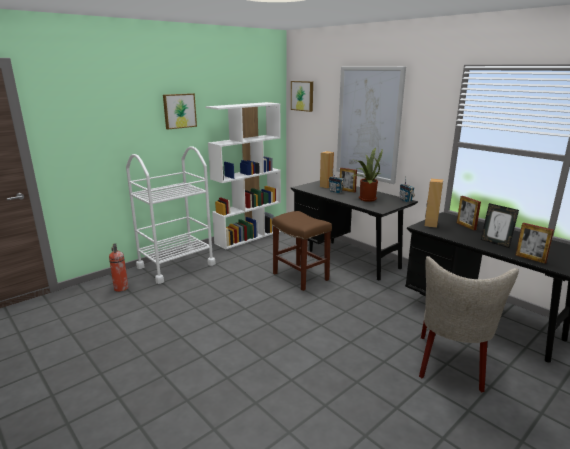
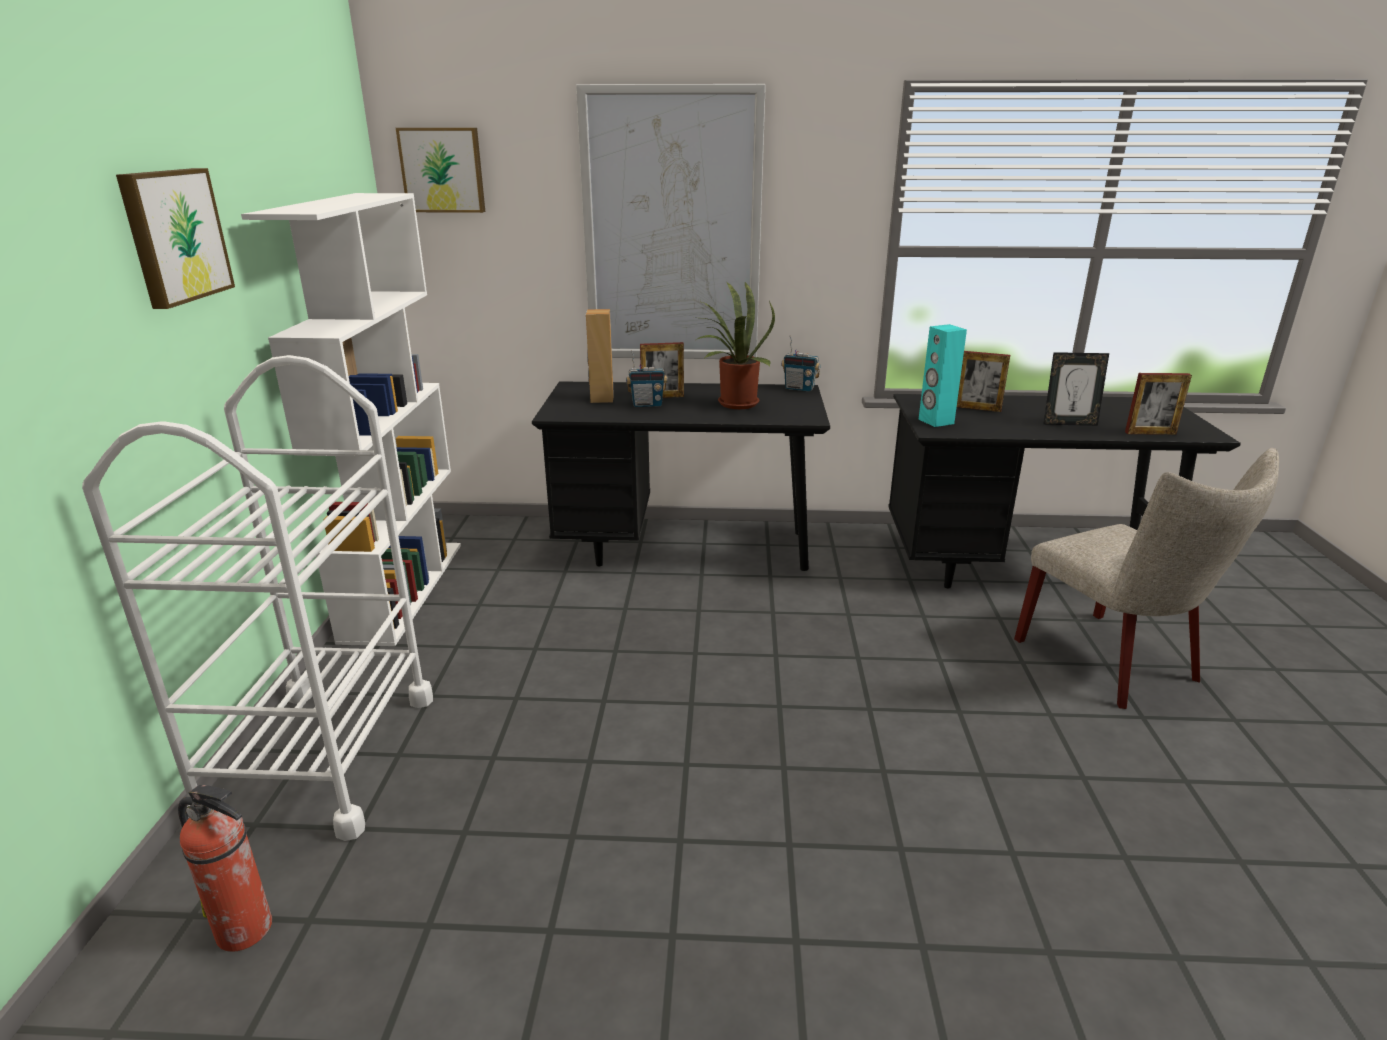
camera: 45 degrees left, 5 degrees up
brown stool [272,211,332,291] -> none
brown speaker [425,179,443,228] -> turquoise speaker [919,324,967,427]

